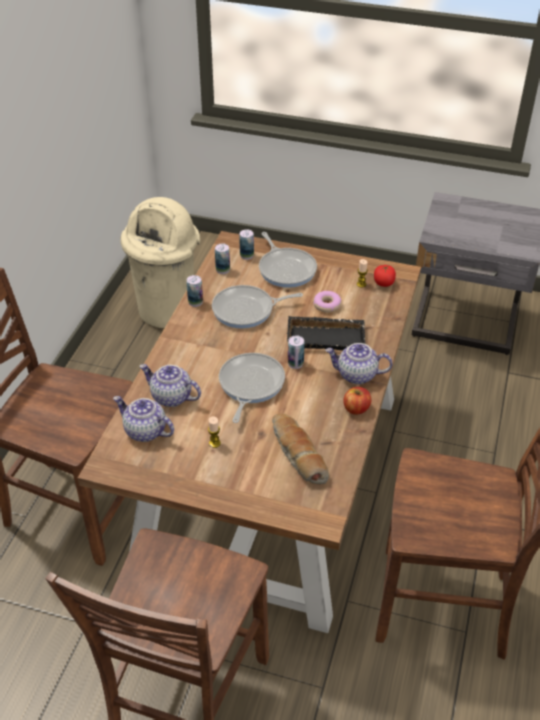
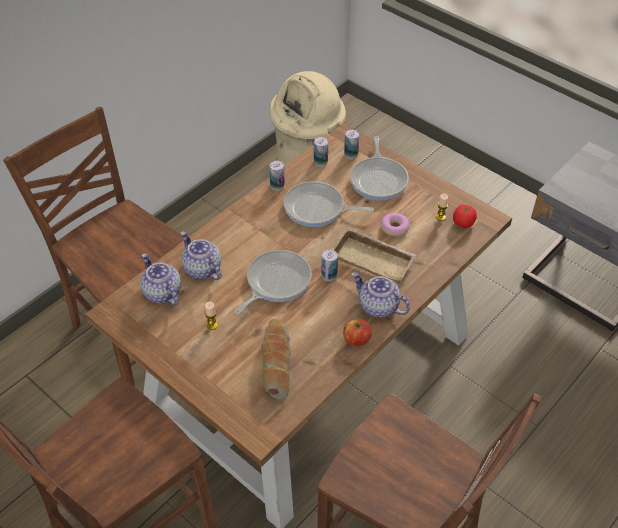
camera: 25 degrees right, 5 degrees up
black tray [287,316,365,350] -> beige tray [331,228,416,285]

